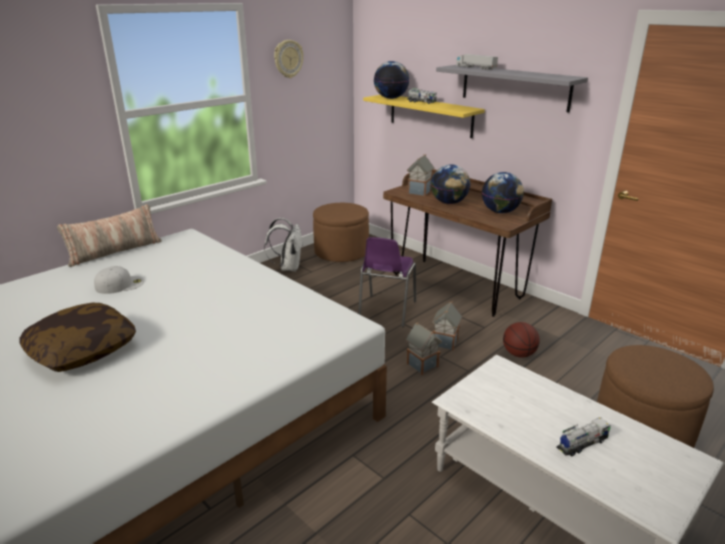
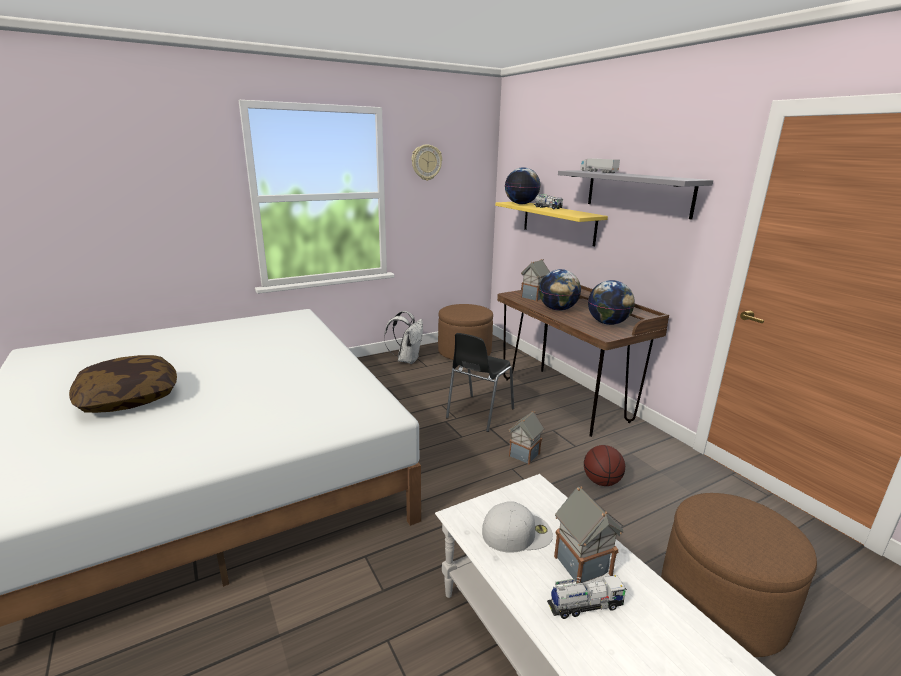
camera: 15 degrees right, 5 degrees down
pillow [57,204,162,267] -> none
white cap [94,266,144,294] -> white cap moved to [482,501,553,553]
purple chair [358,237,416,327] -> black chair [446,333,514,432]
toy house [406,323,442,375] -> toy house moved to [554,486,623,583]

